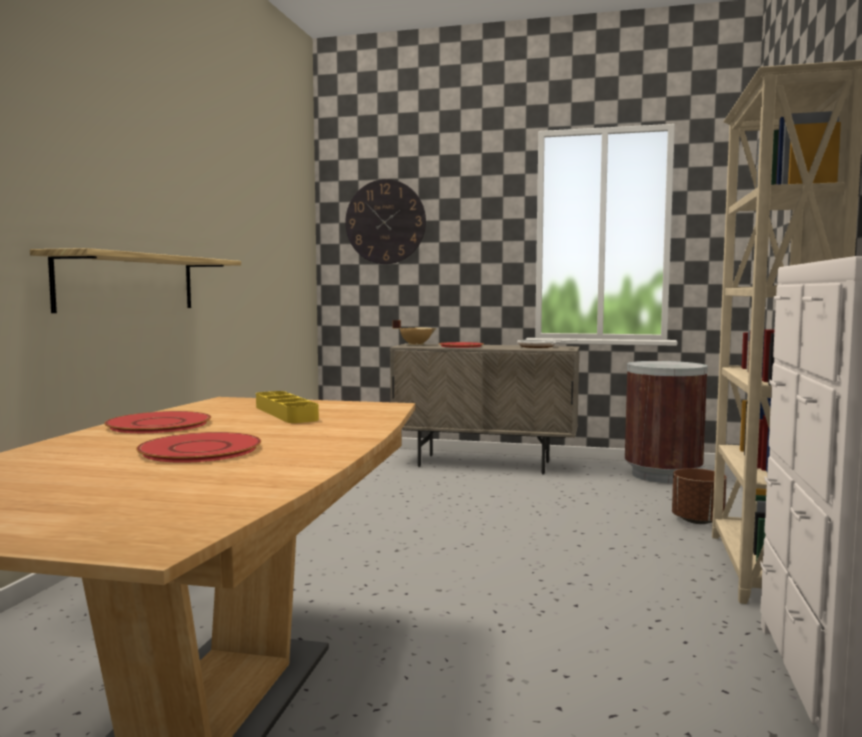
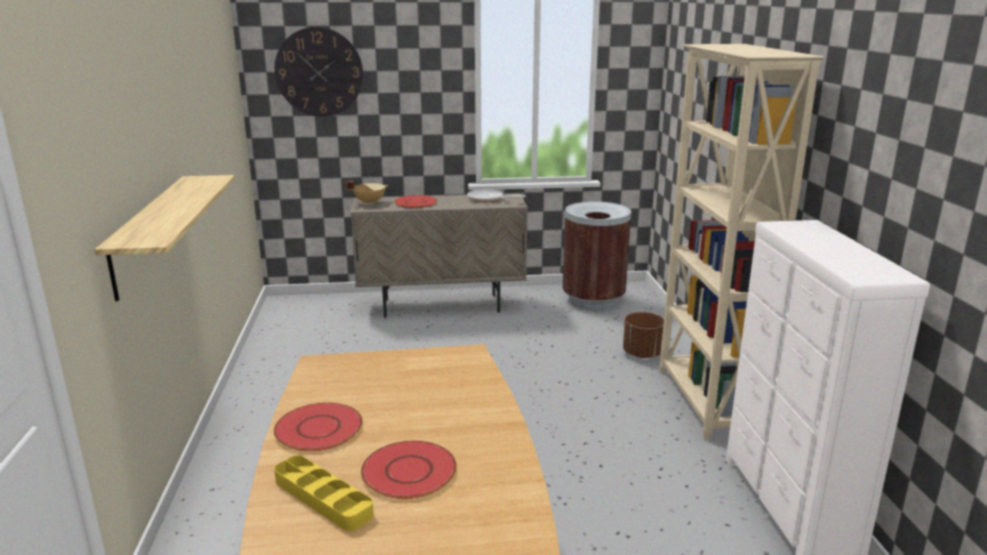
camera: 20 degrees left, 15 degrees up
yellow tray [256,391,319,423] -> yellow tray moved to [274,455,374,531]

